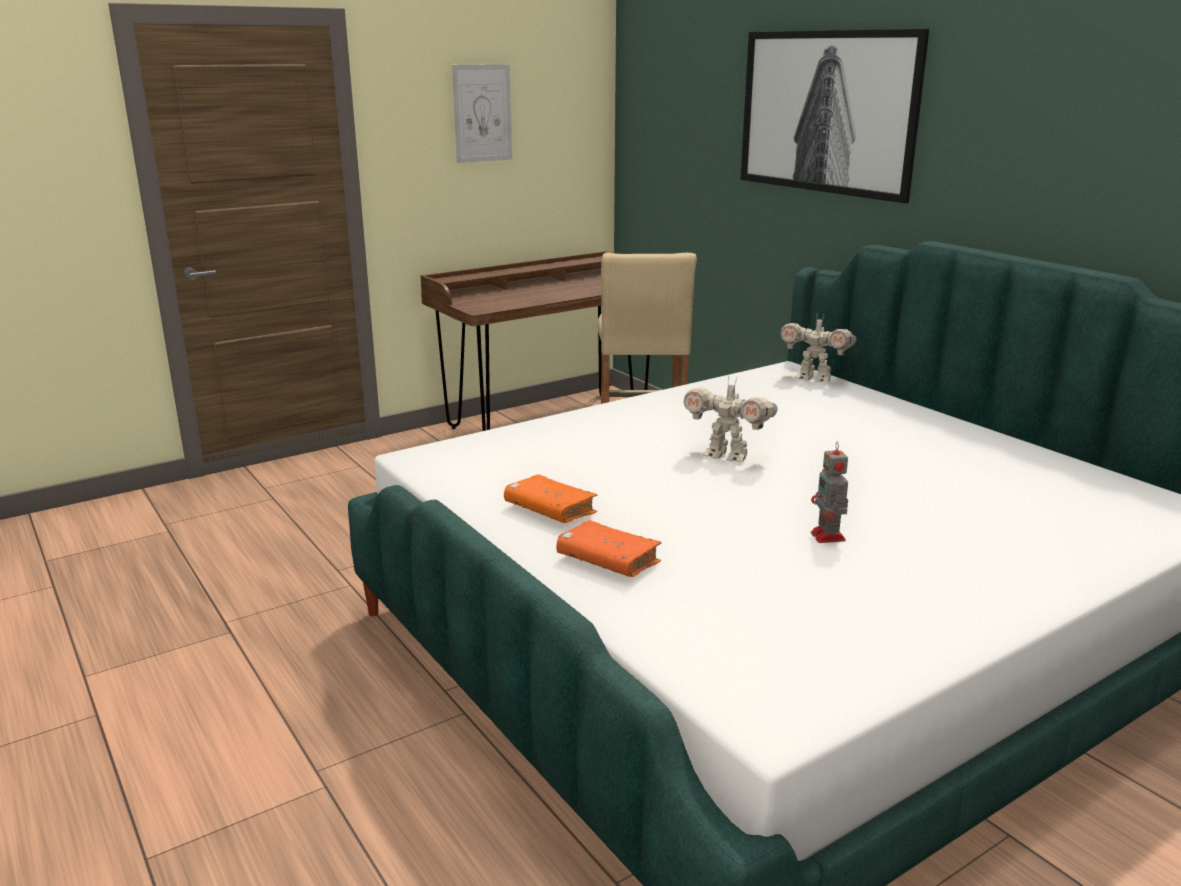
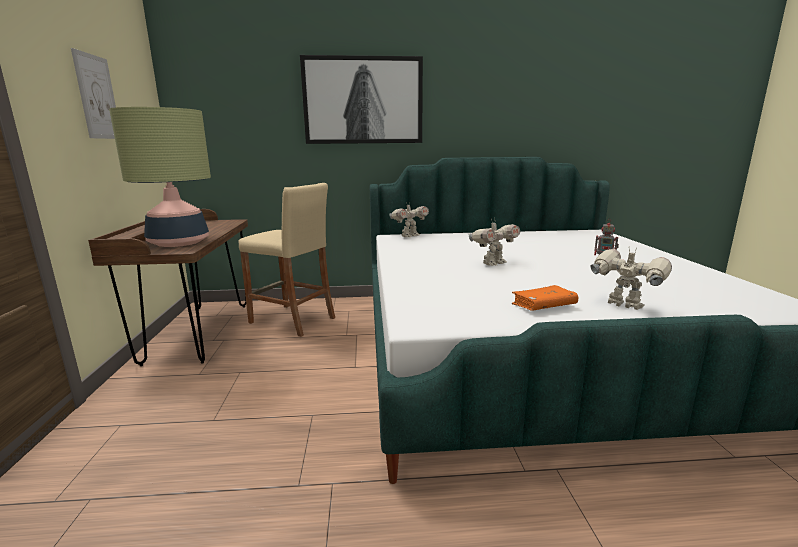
camera: 60 degrees left, 5 degrees down
orange book [556,520,662,577] -> toy robot [590,247,672,310]
none -> table lamp [109,107,211,247]

